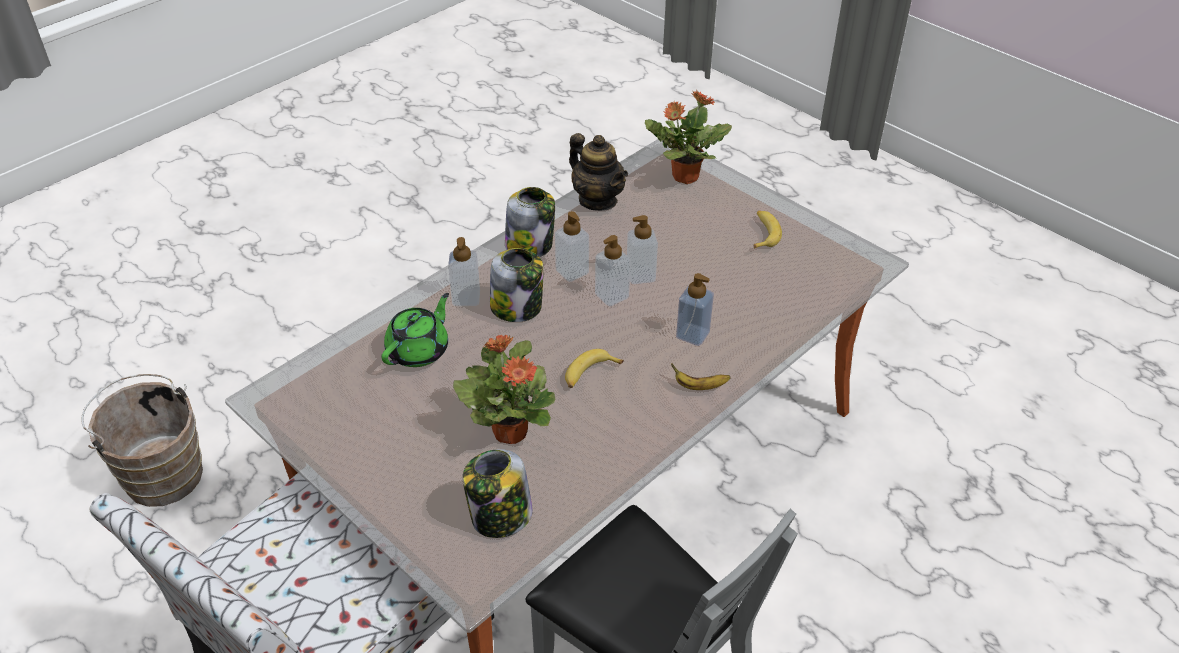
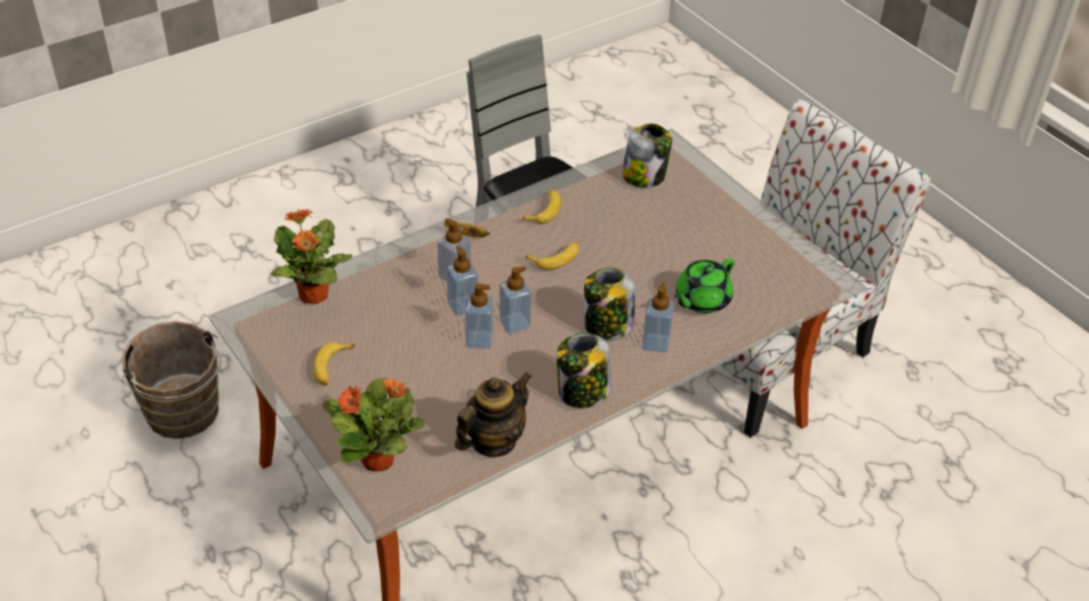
camera: 170 degrees left, 0 degrees up
brown bucket [81,374,203,507] -> brown bucket moved to [121,321,221,439]
potted plant [453,335,555,444] -> potted plant moved to [271,208,352,304]
soap dispenser [555,211,589,282] -> soap dispenser moved to [446,246,478,316]
teapot [569,133,628,211] -> teapot turned 75 degrees clockwise [455,372,532,457]
none -> banana [522,189,561,223]

